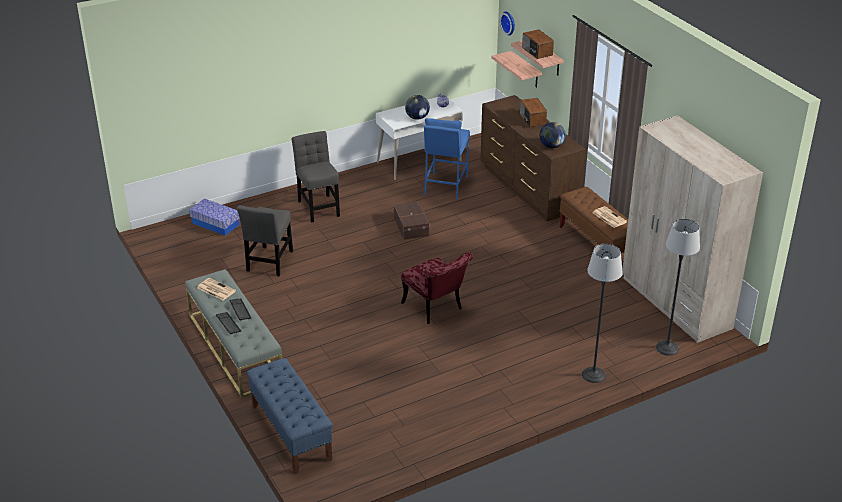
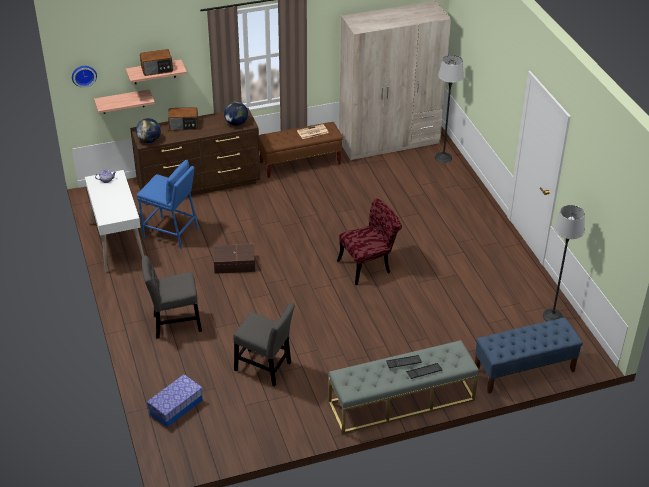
camera: 80 degrees left, 5 degrees up
newspaper [197,278,236,300] -> none
globe [405,95,430,120] -> globe moved to [136,118,161,143]
floor lamp [582,244,623,383] -> floor lamp moved to [542,205,585,321]

